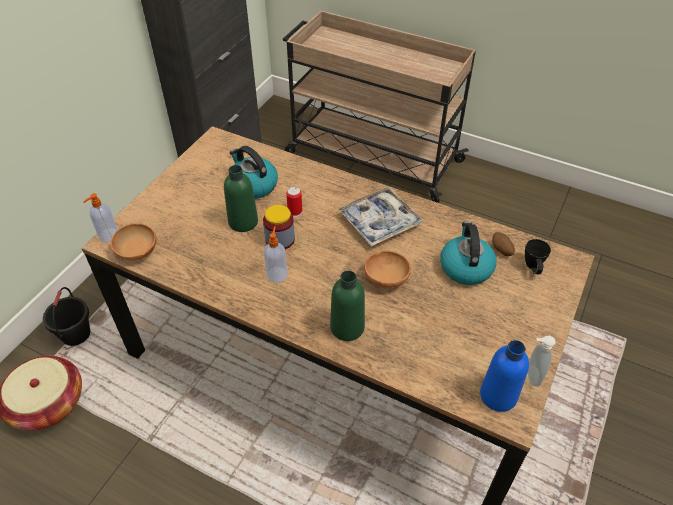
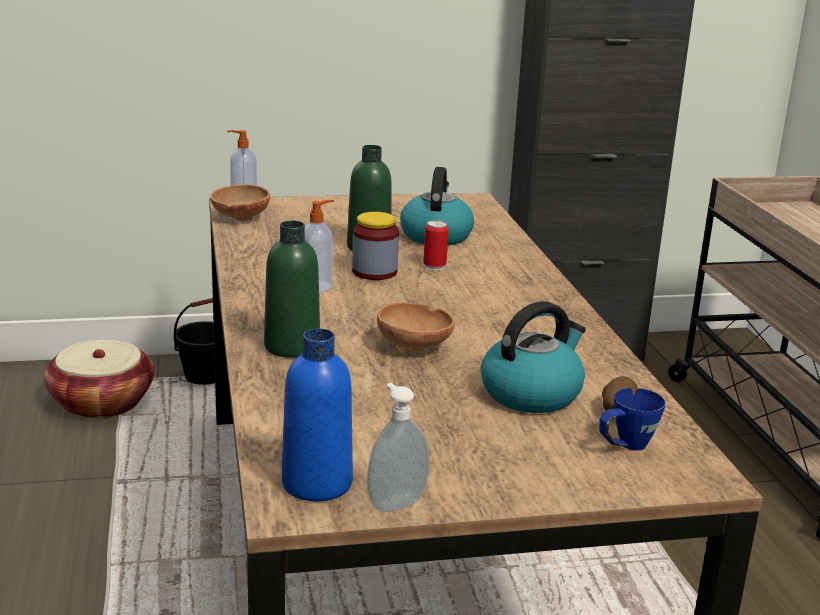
camera: 50 degrees right, 25 degrees down
tray [337,186,423,247] -> none
black mug [525,239,551,275] -> blue mug [599,388,665,450]

